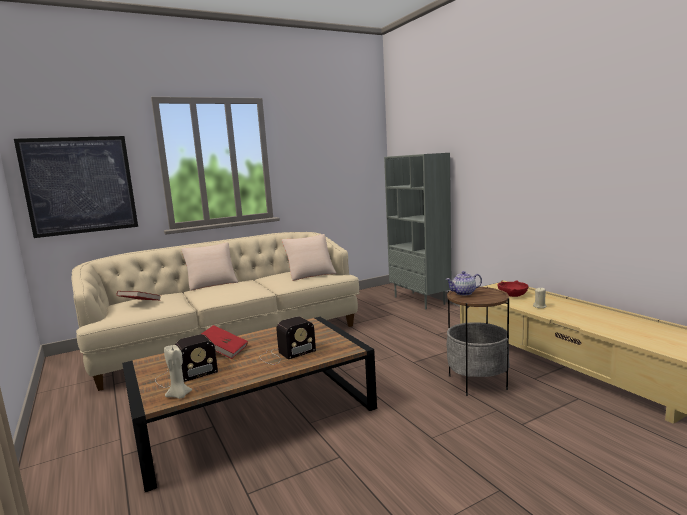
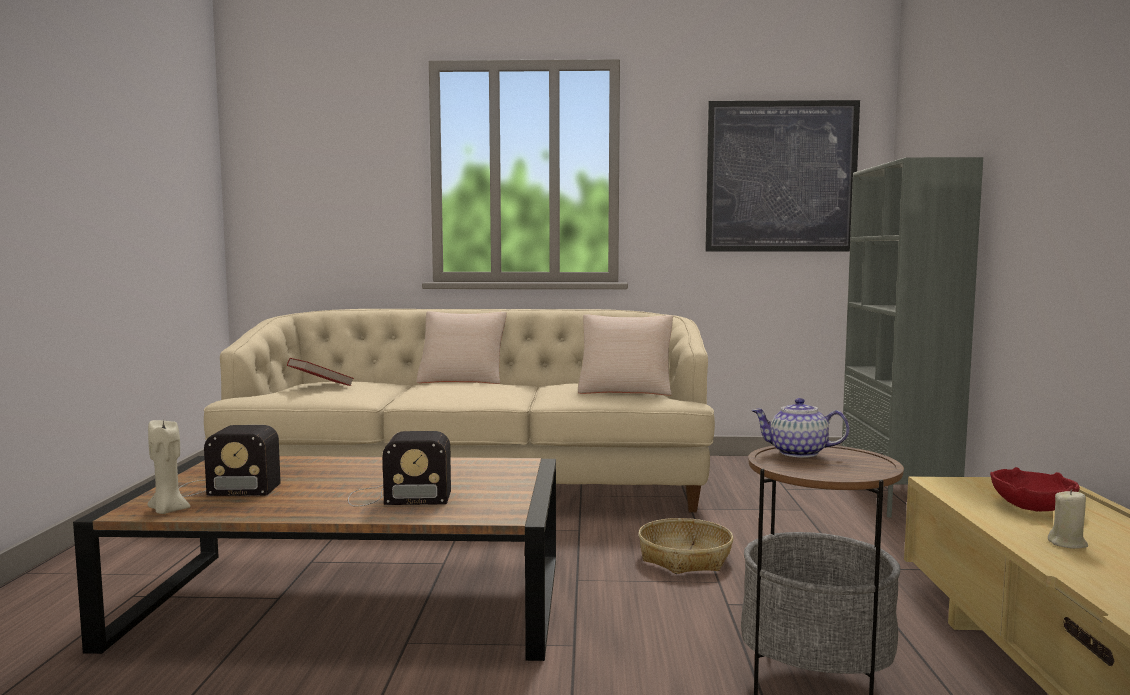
camera: 30 degrees right, 5 degrees down
picture [14,136,138,238] -> picture moved to [705,100,860,251]
red book [201,325,248,359] -> none
none -> basket [639,518,733,574]

